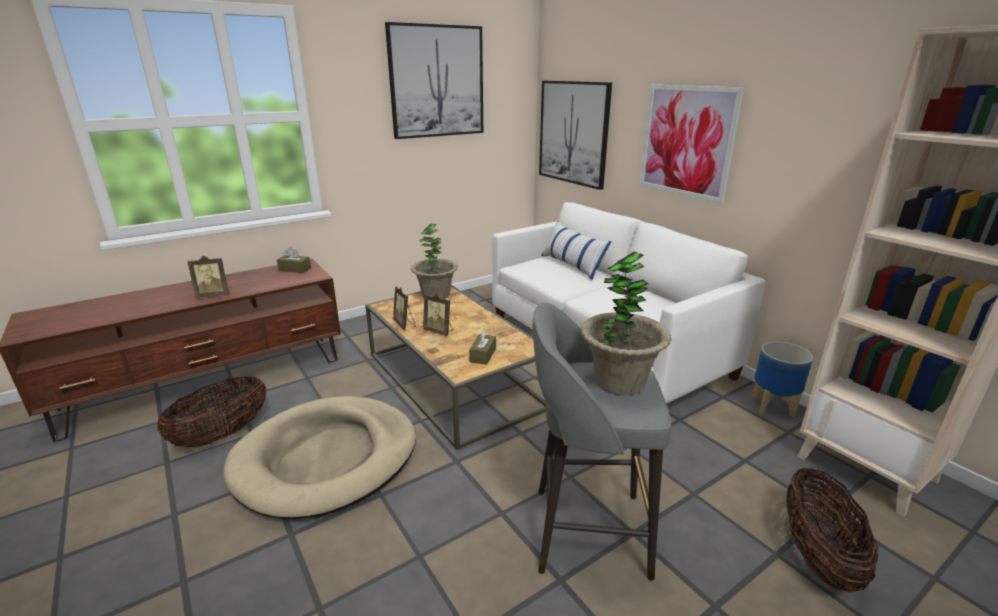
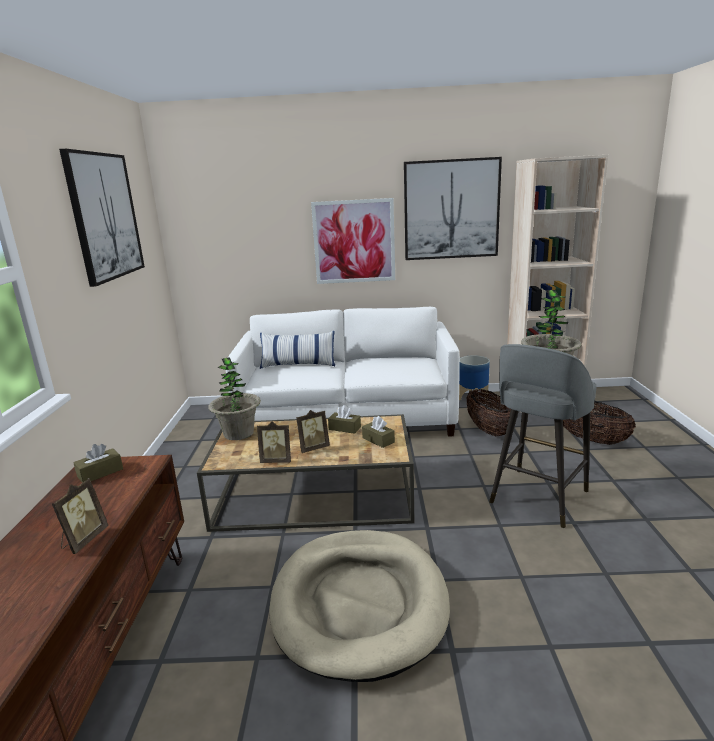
camera: 55 degrees left, 5 degrees down
basket [157,376,266,448] -> basket moved to [467,389,511,436]
picture [539,81,612,190] -> picture moved to [404,157,502,260]
none -> brown tissue box [328,405,361,434]

